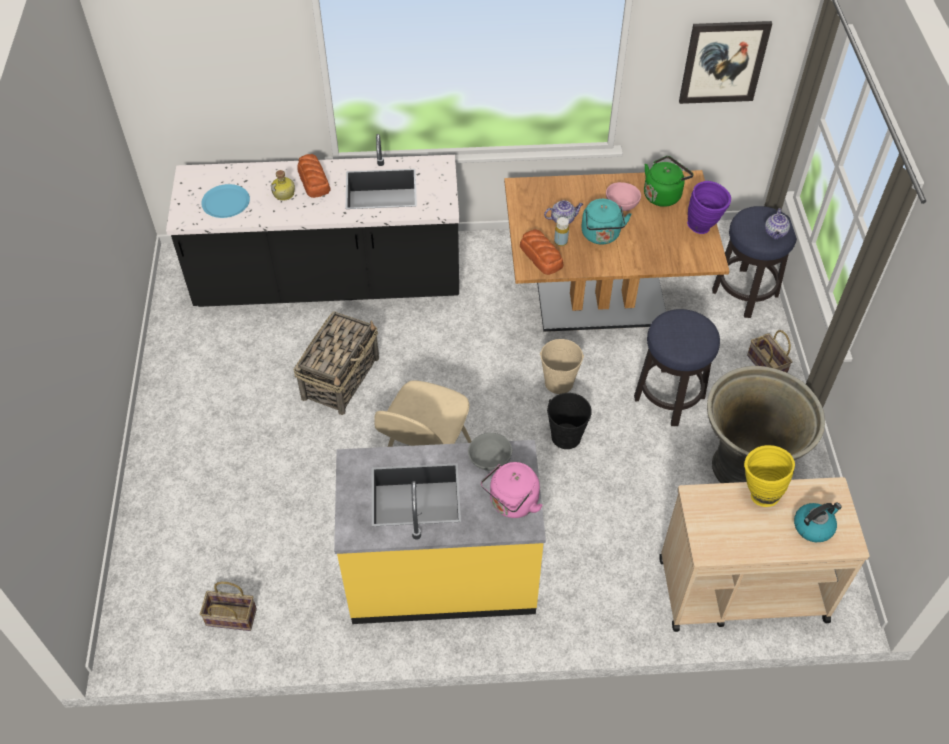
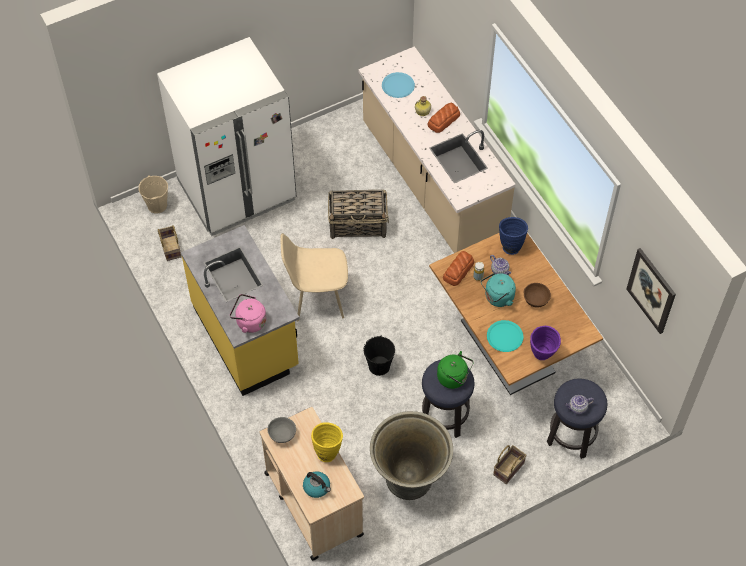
camera: 65 degrees right, 5 degrees up
black counter [166,134,459,307] -> beige counter [358,46,516,253]
grey bowl [468,433,512,471] -> grey bowl moved to [267,417,296,443]
beige bucket [540,339,584,394] -> beige bucket moved to [138,175,168,214]
pink bowl [606,182,641,211] -> brown bowl [524,283,551,308]
green kettle [644,156,694,207] -> green kettle moved to [437,351,474,389]
none -> white fridge [157,37,296,236]
none -> turquoise plate [487,320,523,352]
none -> blue vase [499,217,528,255]

